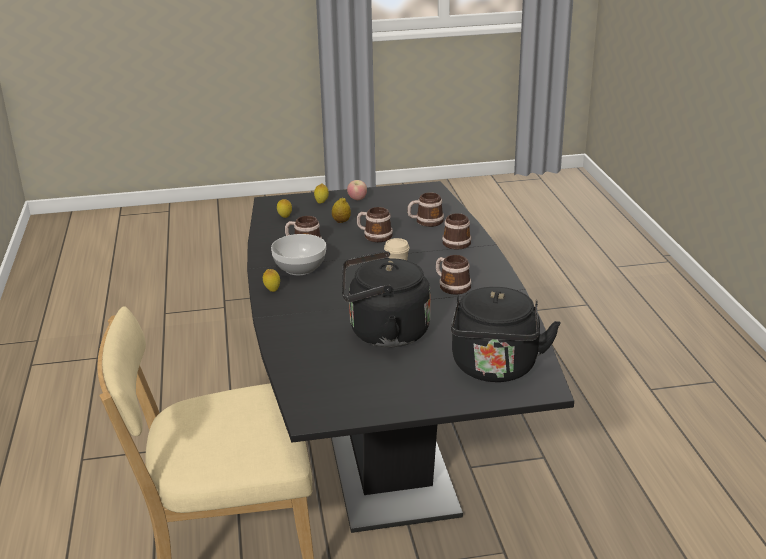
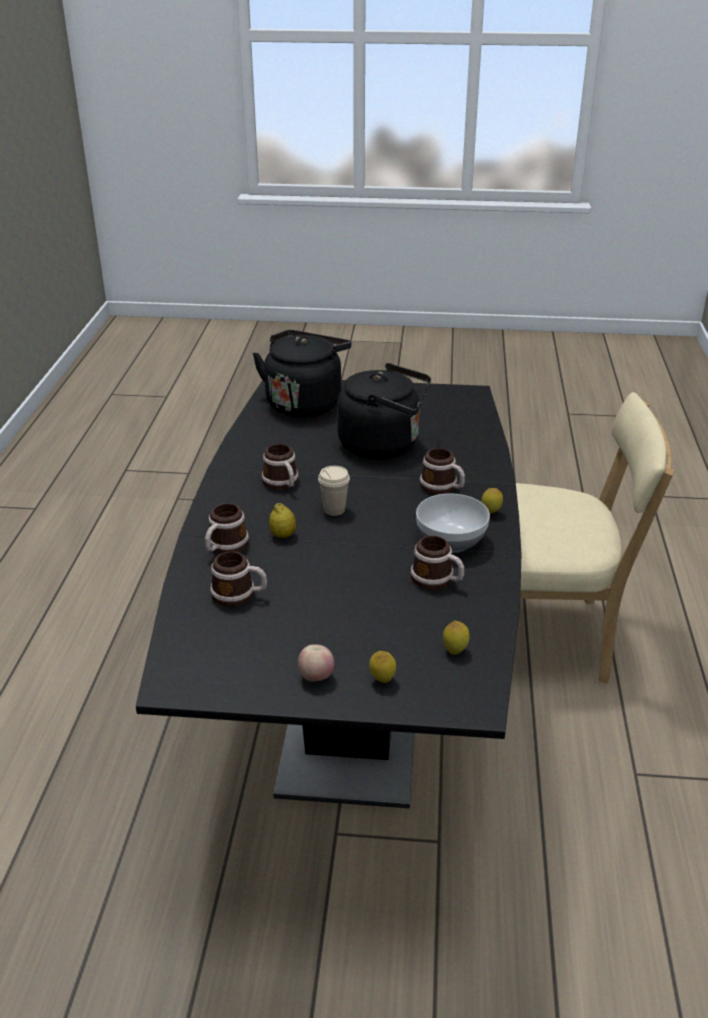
camera: 165 degrees left, 5 degrees up
lemon [332,197,351,223] -> lemon moved to [269,503,296,538]
mug [357,207,393,242] -> mug moved to [420,448,465,495]

